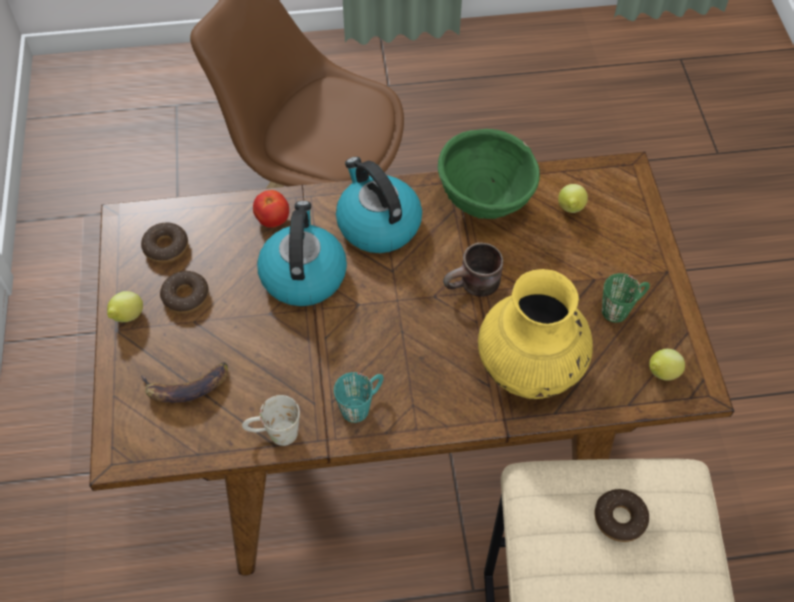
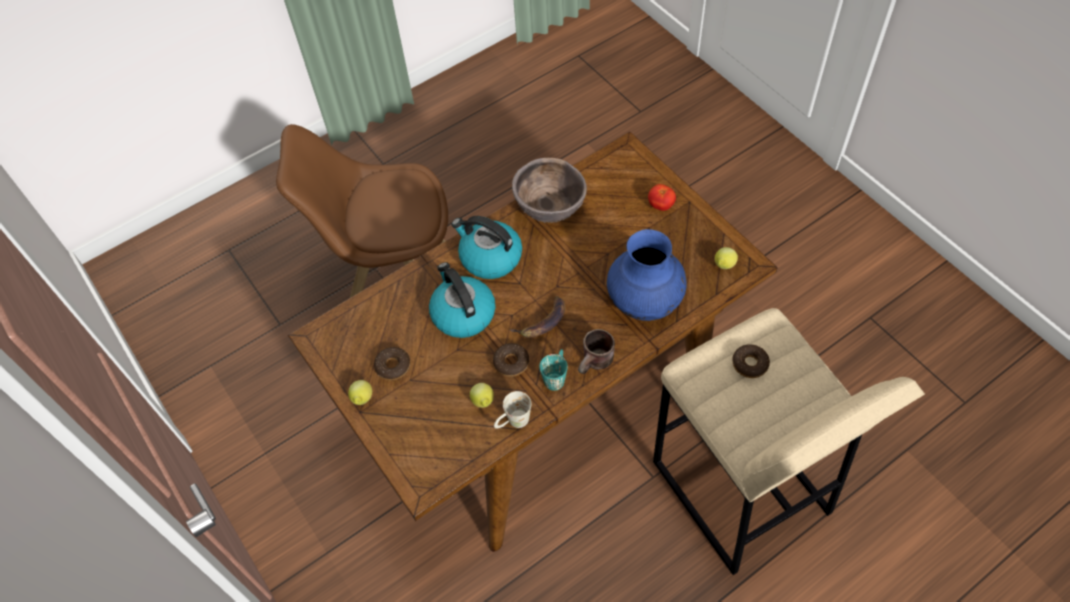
camera: 25 degrees left, 0 degrees up
donut [141,222,188,263] -> donut moved to [493,343,529,377]
banana [141,362,228,403] -> banana moved to [510,296,565,338]
tomato [253,190,289,228] -> tomato moved to [648,184,676,211]
green bowl [438,129,540,219] -> brown bowl [512,158,587,223]
brown mug [443,243,503,297] -> brown mug moved to [578,329,615,374]
yellow vase [478,269,593,399] -> blue vase [607,229,687,321]
lemon [558,184,588,213] -> lemon moved to [470,383,494,408]
green mug [602,273,650,323] -> none

